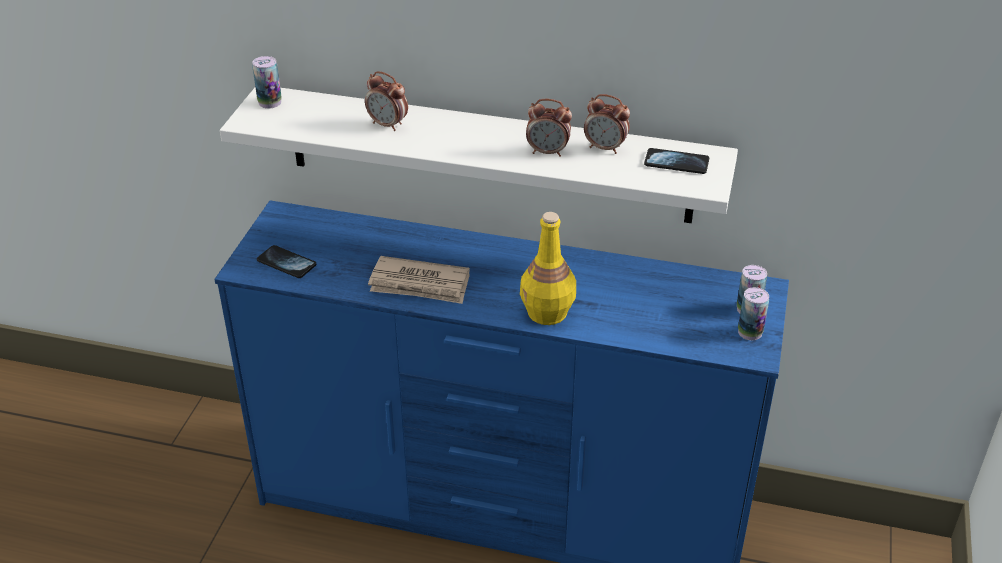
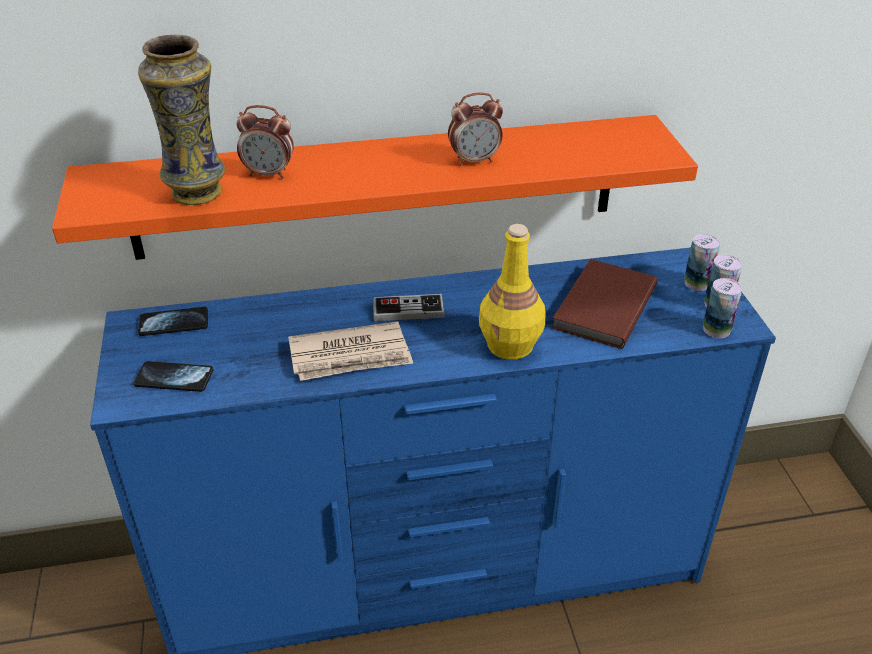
camera: 25 degrees left, 0 degrees up
white shelf [220,88,738,223] -> orange shelf [52,115,698,260]
can [252,56,282,109] -> can moved to [703,278,742,338]
alarm clock [584,94,630,154] -> none
phone [644,148,709,174] -> phone moved to [138,307,208,336]
none -> vase [138,34,225,205]
none -> game controller [373,294,445,321]
none -> brown book [552,259,657,349]

